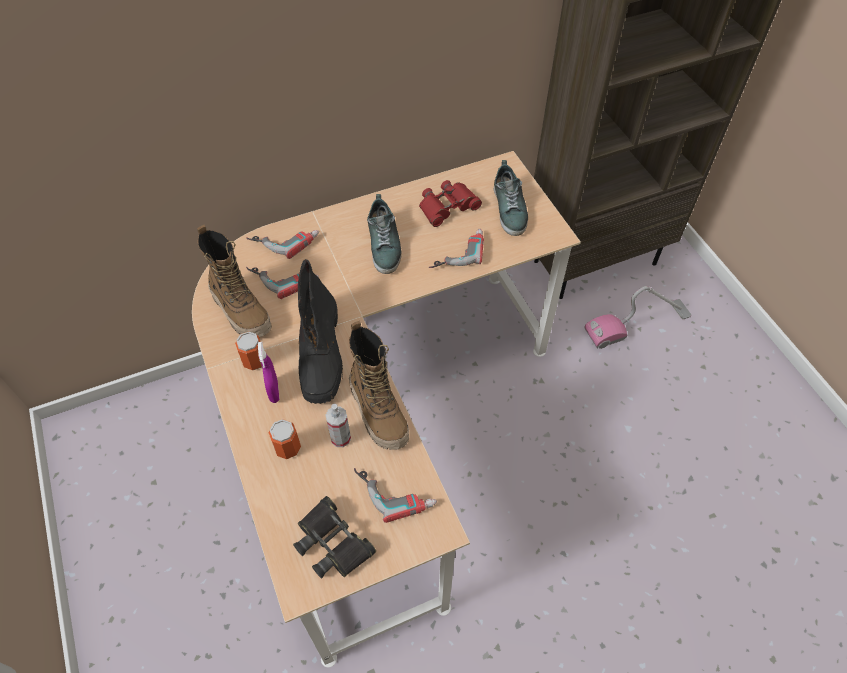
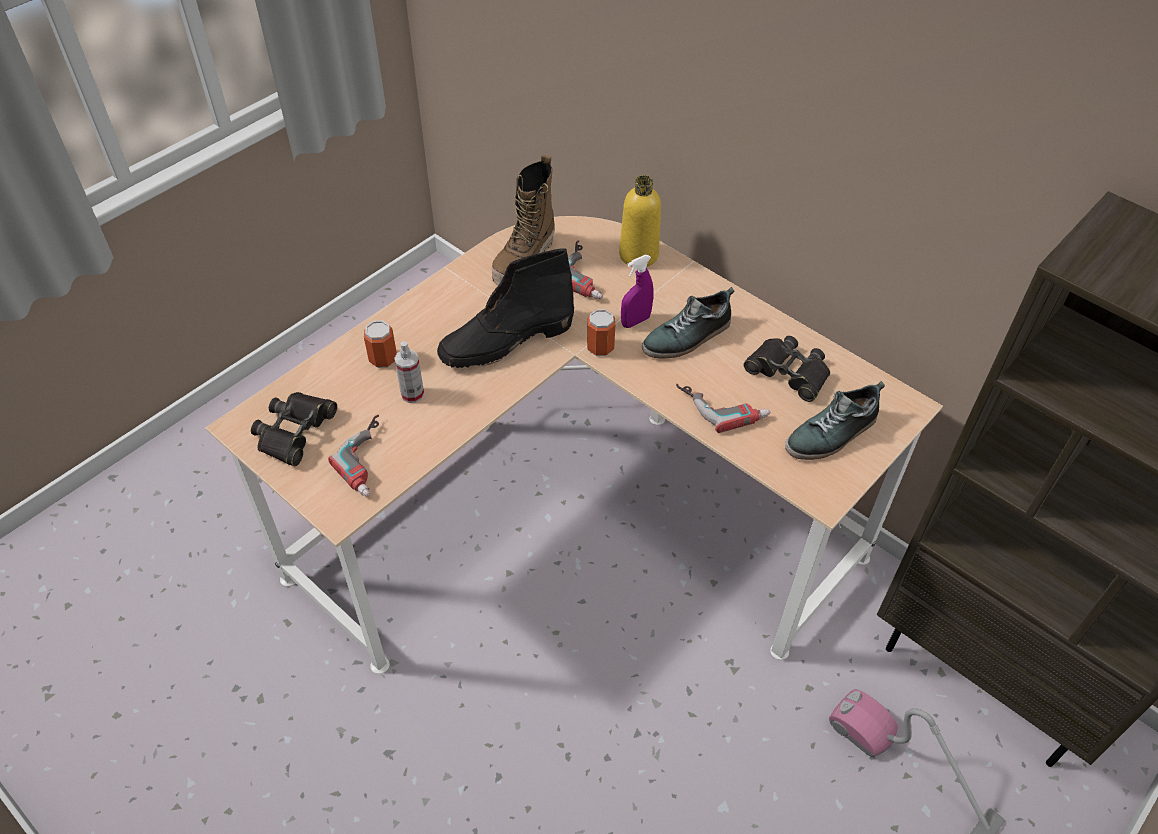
camera: 65 degrees right, 5 degrees down
can [235,331,262,370] -> can moved to [587,309,615,356]
power drill [246,230,319,259] -> yellow bottle [619,175,661,267]
purple spray bottle [258,342,279,403] -> purple spray bottle moved to [621,255,653,328]
boot [349,321,409,450] -> none
red binoculars [419,180,482,227] -> black binoculars [744,336,830,402]

